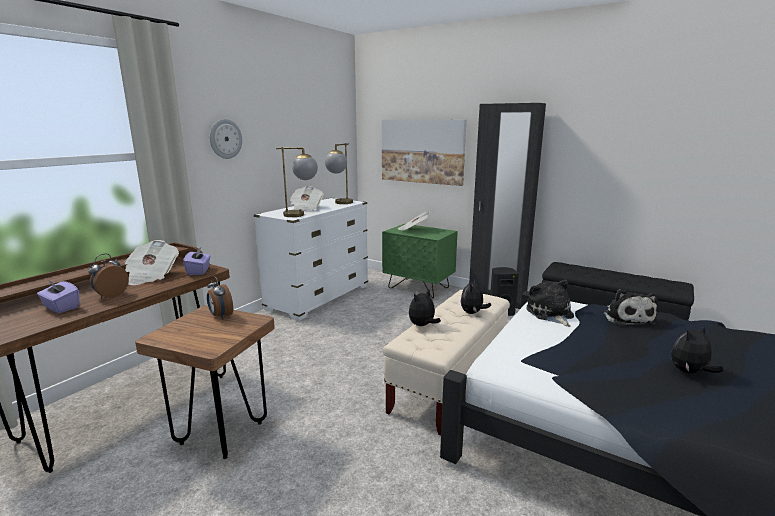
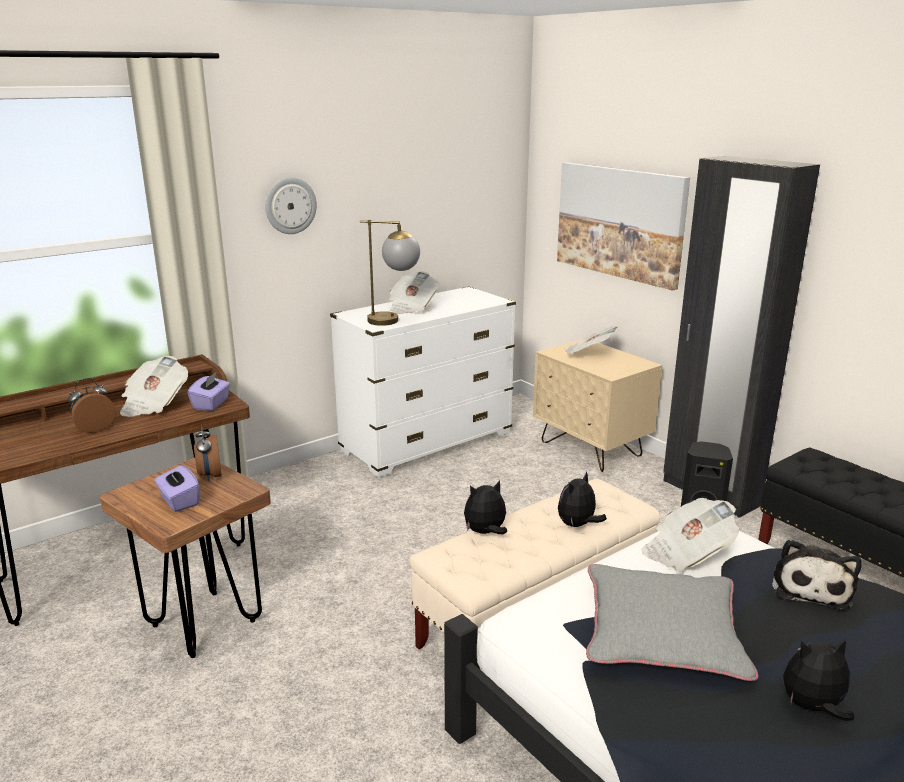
camera: 20 degrees right, 5 degrees up
purple tissue box [37,280,79,313] -> purple tissue box moved to [154,465,200,512]
table lamp [325,143,353,204] -> none
green nightstand [382,224,458,298] -> beige nightstand [533,339,662,472]
plush toy [527,280,574,327] -> newspaper [642,498,739,572]
none -> grey pillow [586,564,758,681]

